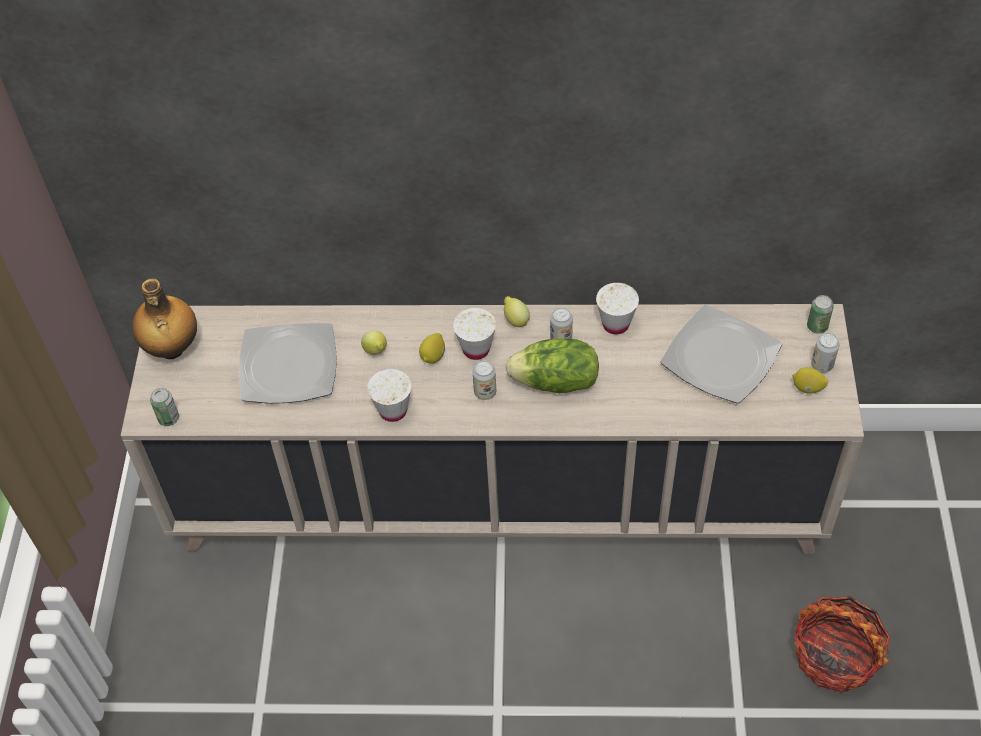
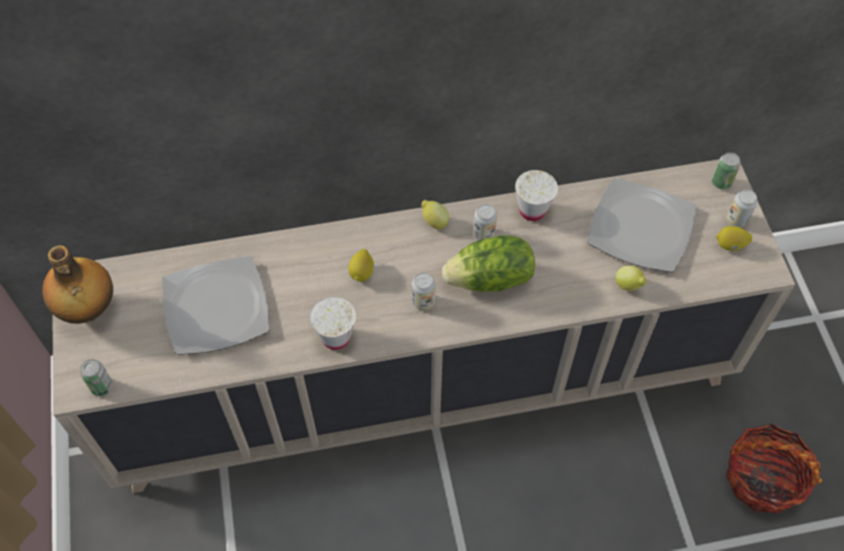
camera: 15 degrees left, 5 degrees up
lemon [361,330,387,355] -> lemon moved to [615,265,646,291]
white cup [453,308,496,360] -> none

